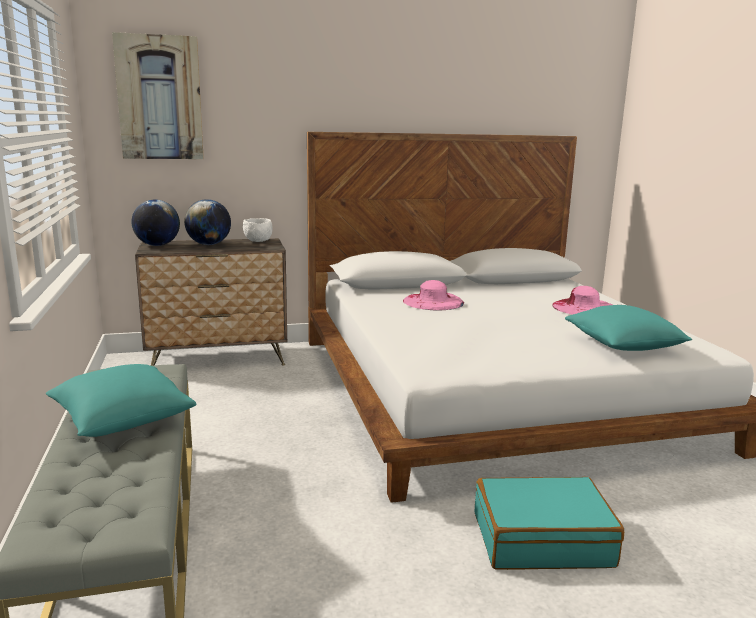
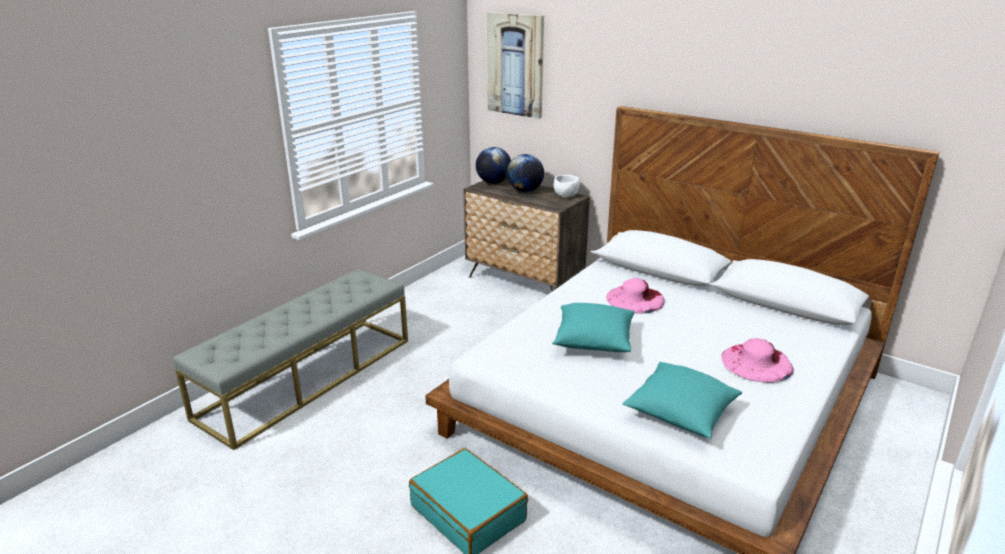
camera: 50 degrees right, 10 degrees up
turquoise pillow [46,364,197,437] -> turquoise pillow moved to [552,303,634,352]

